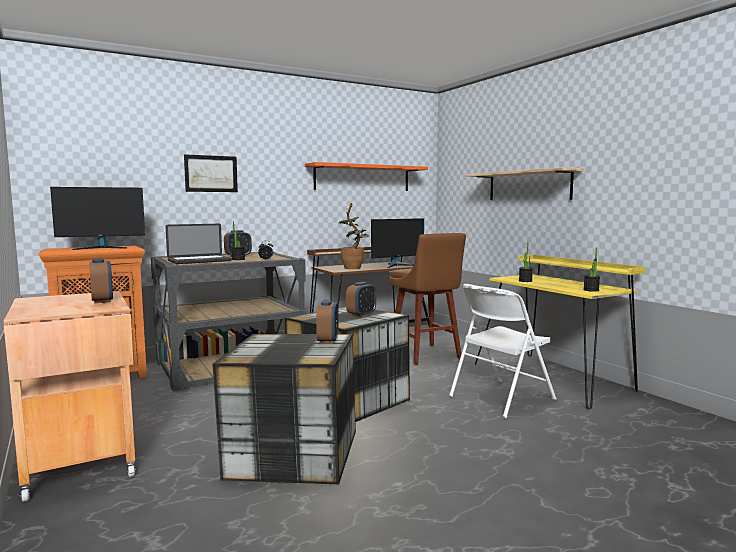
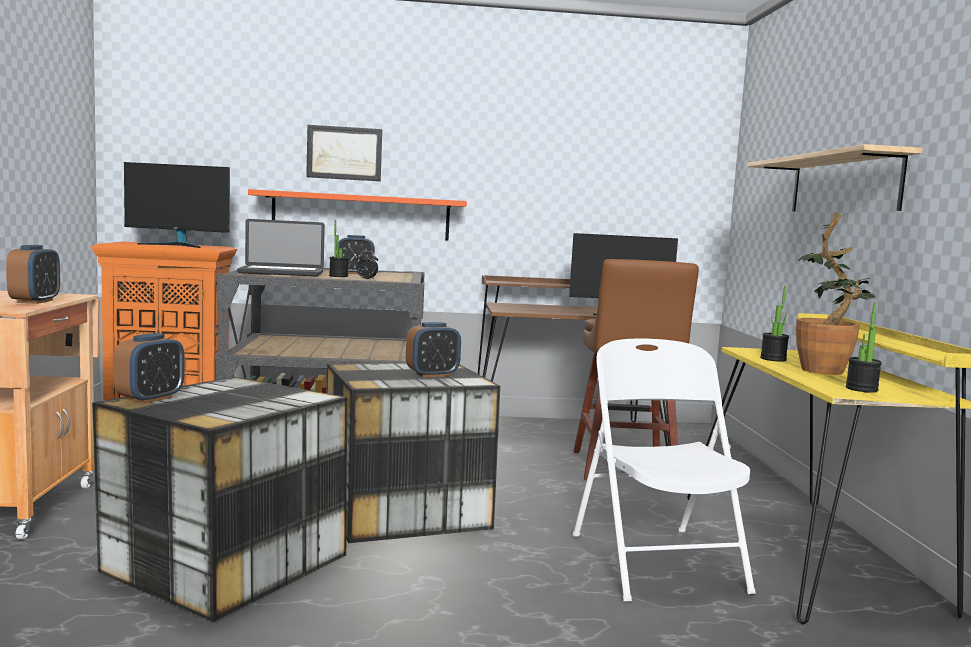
camera: 25 degrees right, 0 degrees up
orange shelf [305,162,428,191] -> orange shelf moved to [248,189,467,240]
alarm clock [316,300,339,343] -> alarm clock moved to [113,333,184,404]
potted plant [338,203,369,269] -> potted plant moved to [796,212,876,375]
white chair [449,284,557,419] -> white chair turned 90 degrees clockwise [573,338,756,602]

